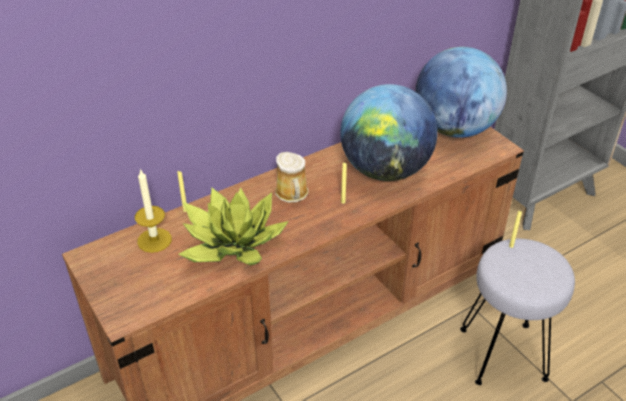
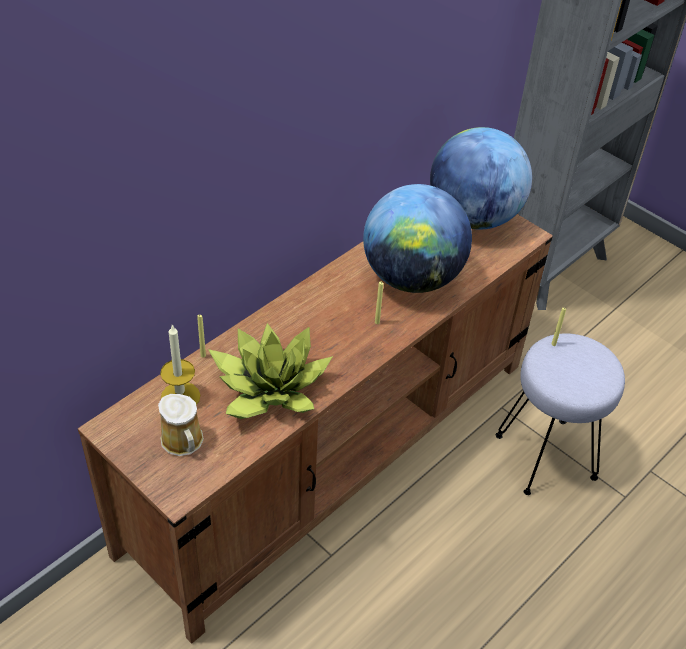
camera: 15 degrees left, 5 degrees up
mug [275,152,308,203] -> mug moved to [158,394,204,456]

